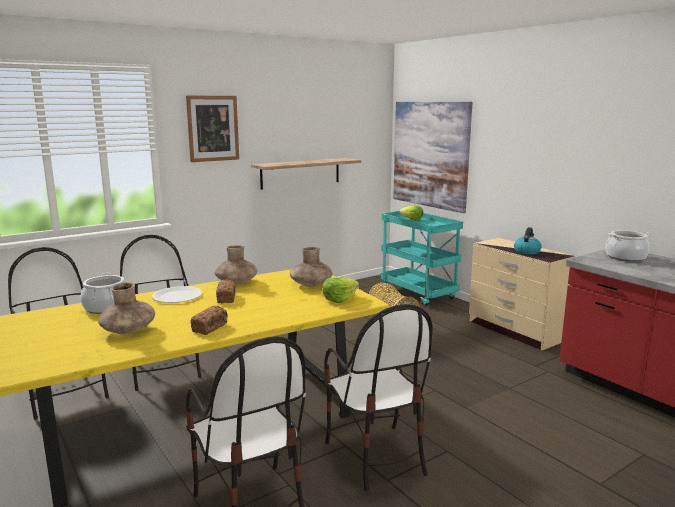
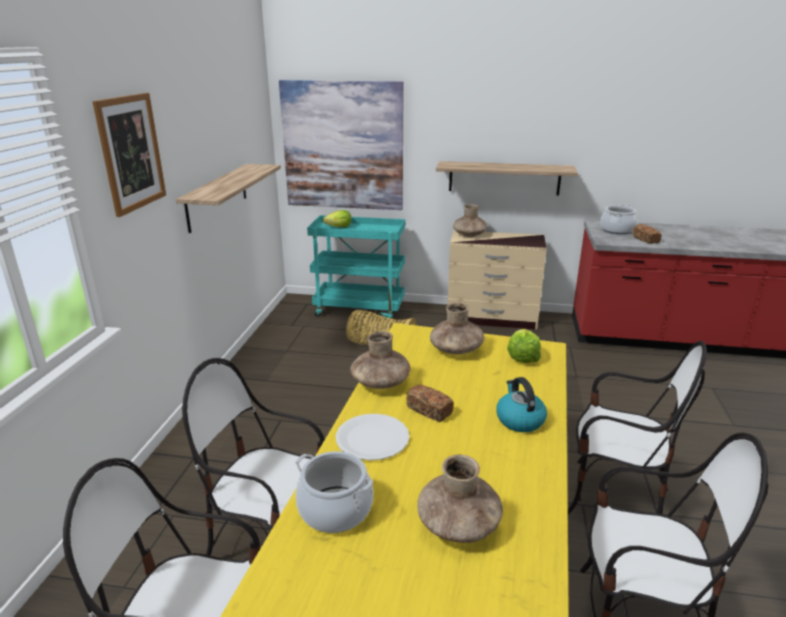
camera: 45 degrees left, 10 degrees up
bread [191,306,228,335] -> bread moved to [633,224,662,244]
kettle [514,227,542,255] -> kettle moved to [496,377,547,432]
none -> shelf [436,161,578,195]
none -> brown vase [453,204,488,237]

